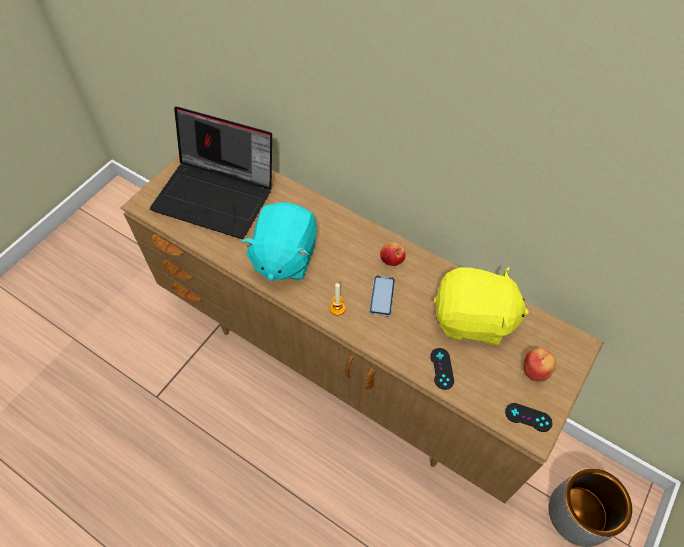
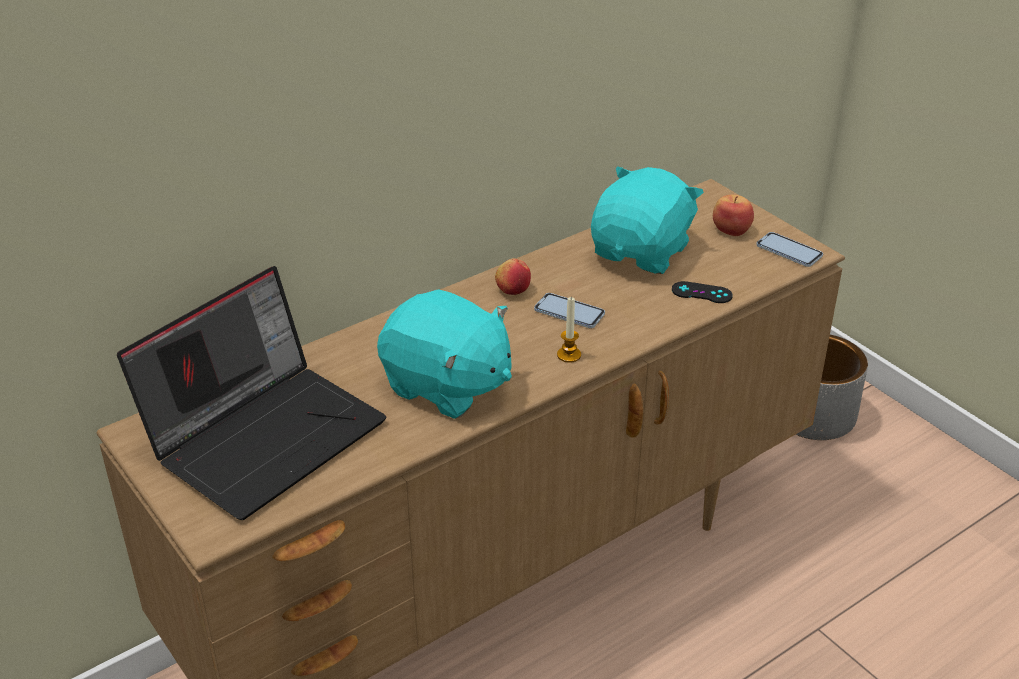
camera: 70 degrees left, 20 degrees down
yellow plush toy [434,267,529,345] -> turquoise plush toy [591,166,704,274]
black game controller [505,403,552,432] -> phone [756,232,823,267]

